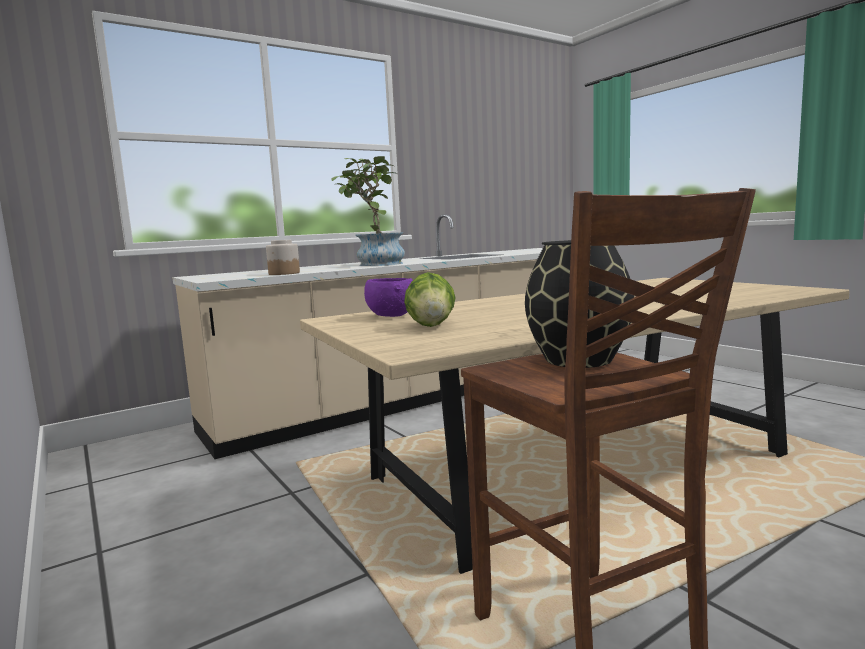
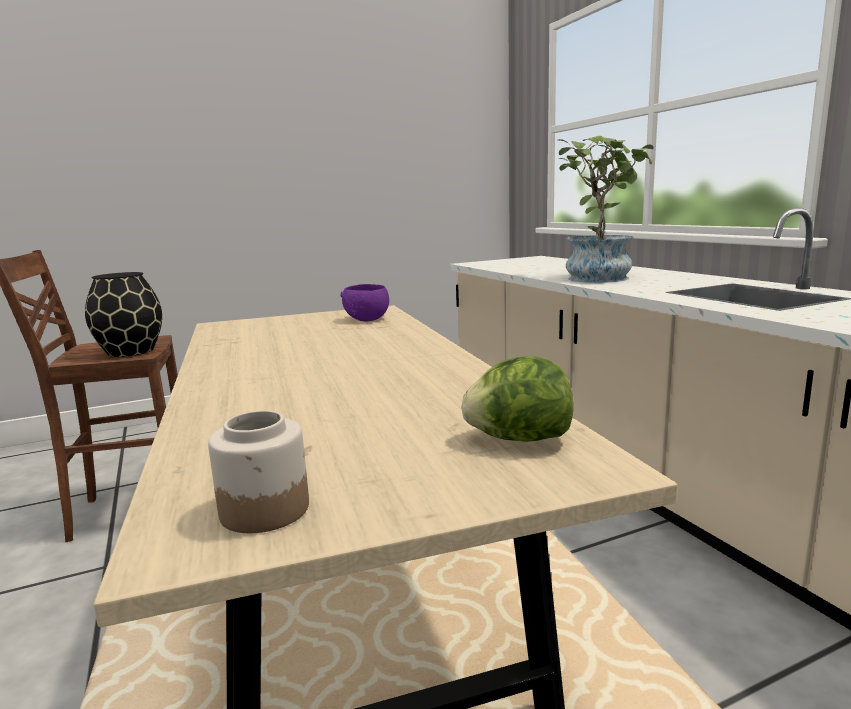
camera: 100 degrees right, 5 degrees up
jar [266,240,300,275] -> jar moved to [208,411,309,533]
lettuce [404,272,456,327] -> lettuce moved to [461,356,573,442]

